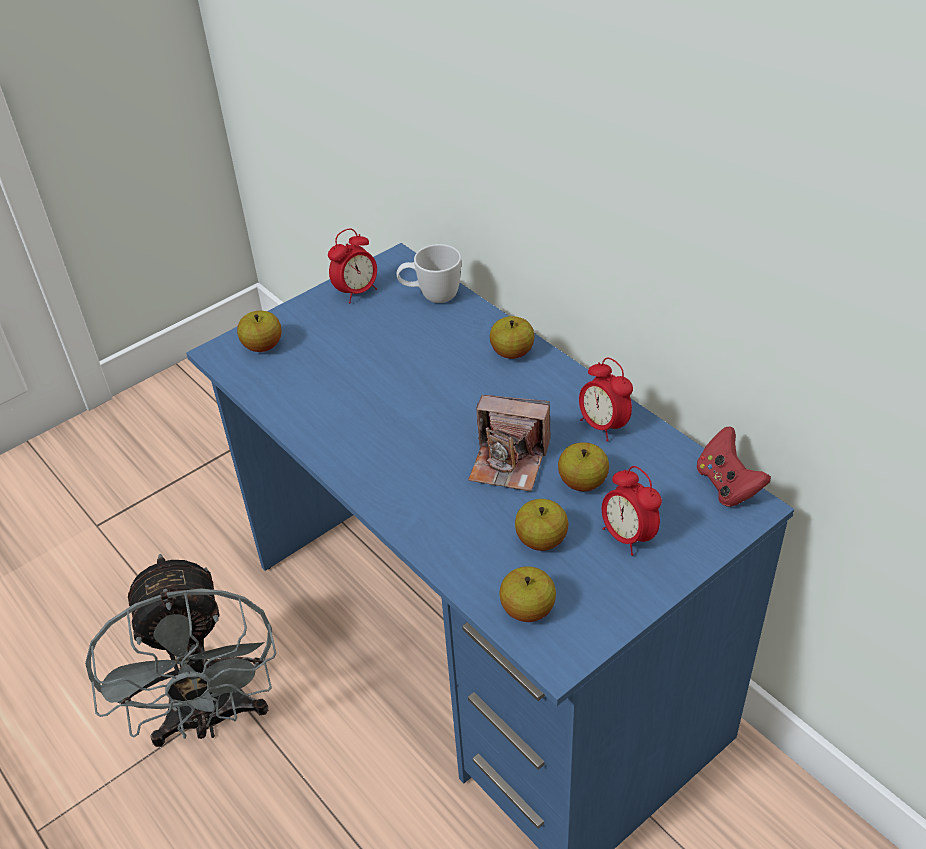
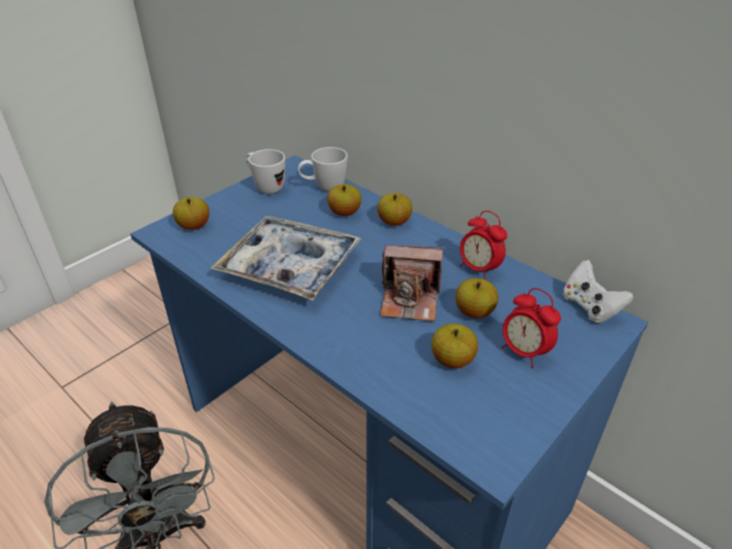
camera: 10 degrees left, 5 degrees down
alarm clock [328,229,377,303] -> white mug [246,149,285,194]
apple [500,566,556,622] -> apple moved to [327,184,362,216]
red game controller [697,426,771,507] -> white game controller [563,260,633,323]
none -> tray [211,216,361,300]

